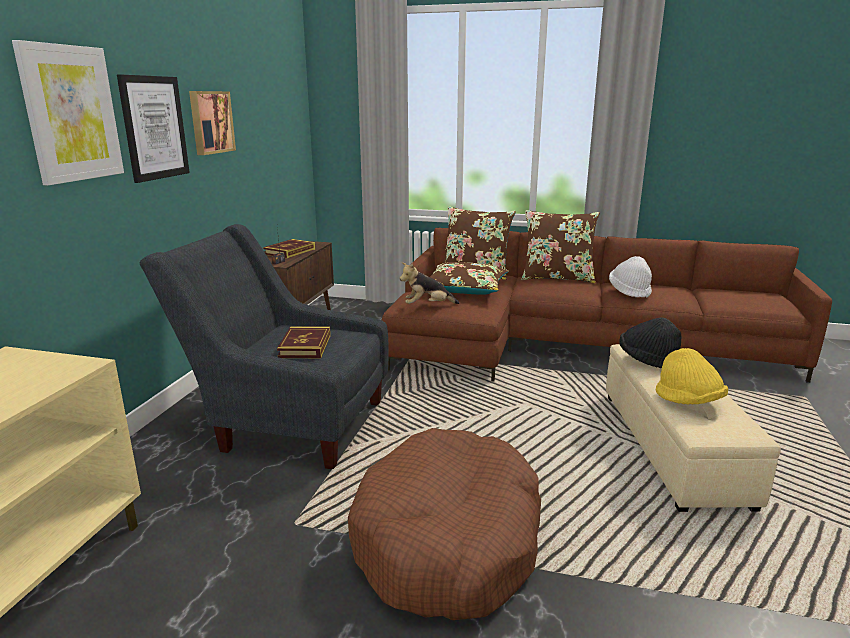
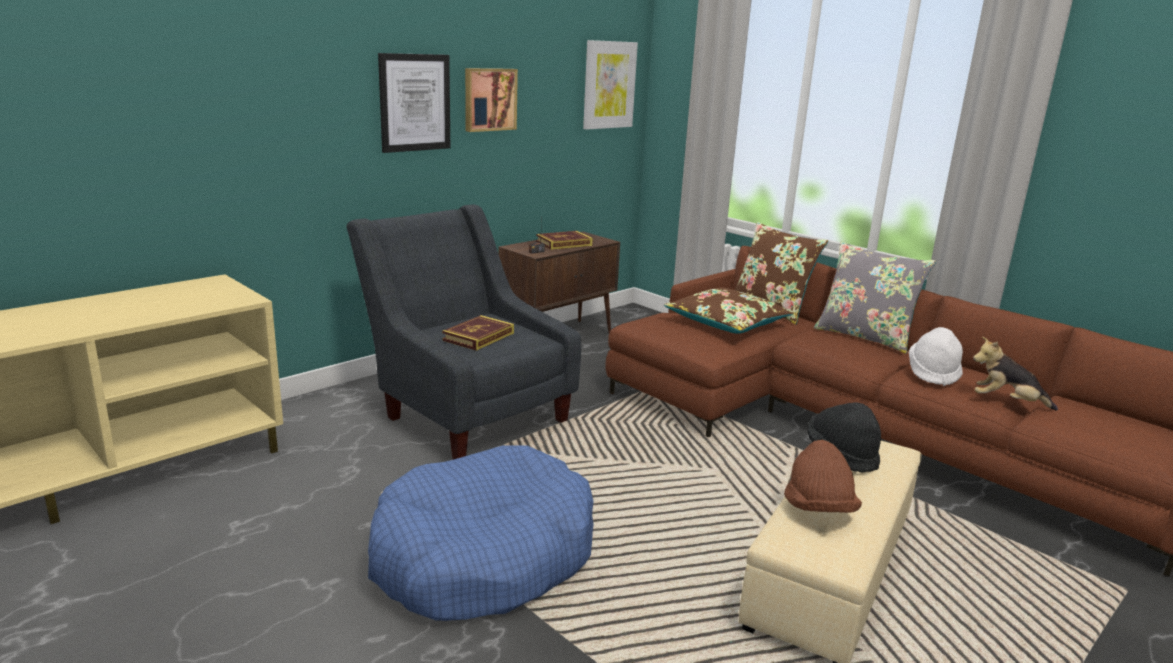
camera: 30 degrees right, 0 degrees up
picture [12,40,124,186] -> picture moved to [583,40,638,130]
brown dog bed [348,428,541,620] -> blue dog bed [368,445,594,621]
plush toy [399,262,460,304] -> plush toy moved to [973,337,1058,411]
brown pillow [521,210,600,283] -> grey pillow [814,242,936,354]
yellow hat [656,348,728,404] -> brown hat [784,440,862,513]

